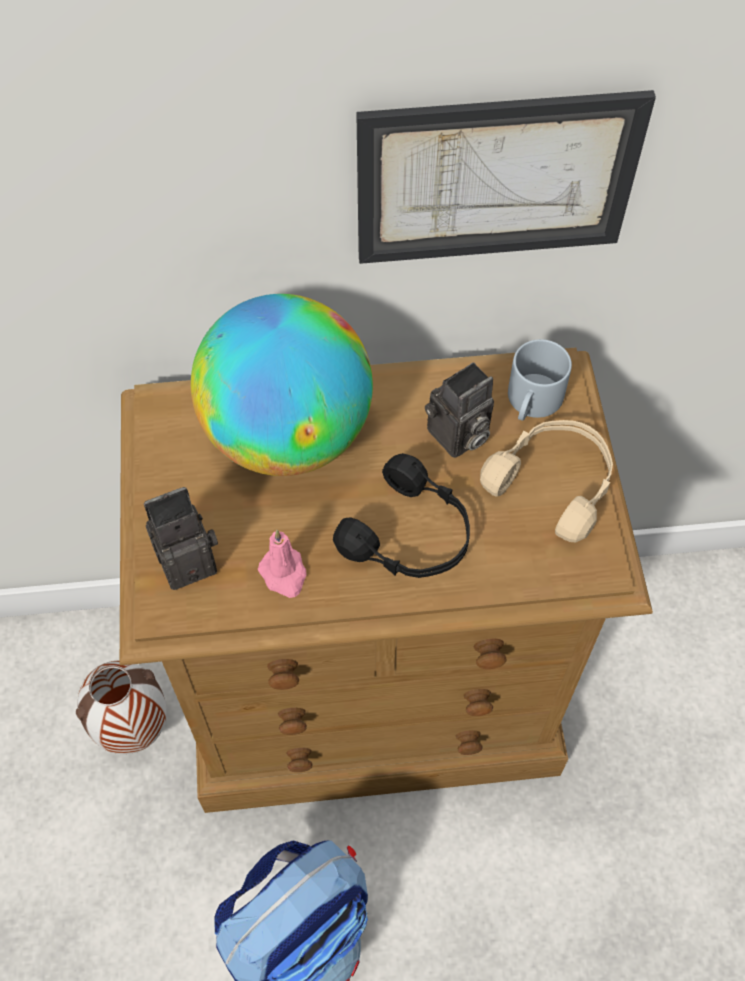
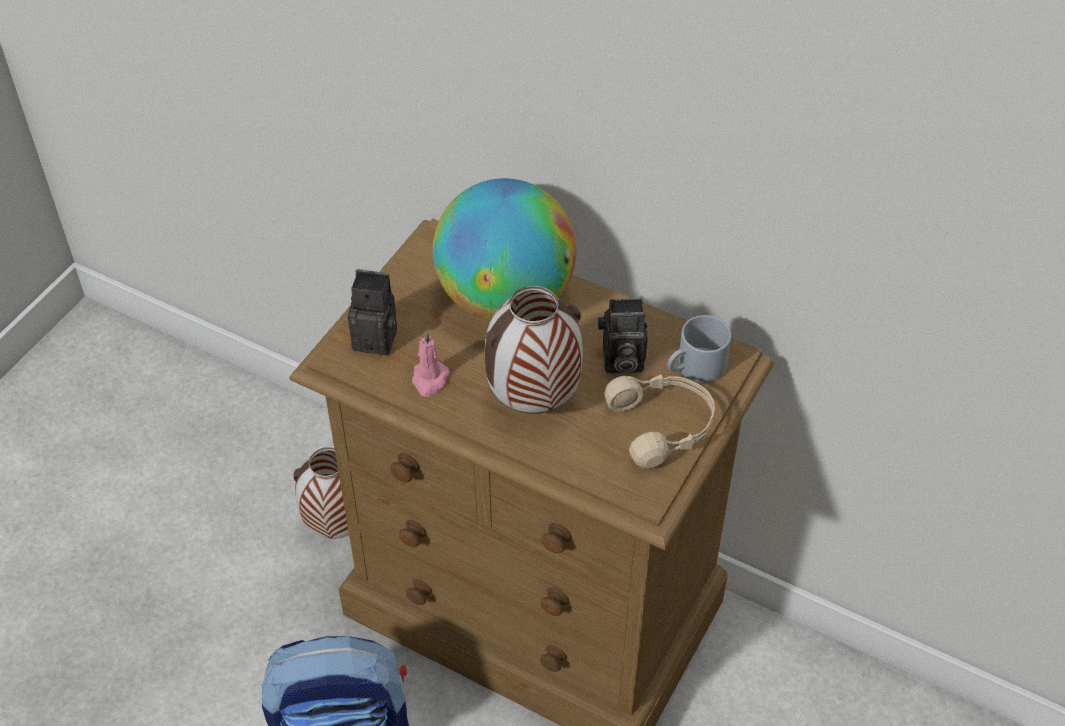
camera: 35 degrees right, 10 degrees down
black headphones [333,453,470,578] -> vase [485,286,583,414]
picture [356,90,656,264] -> none

